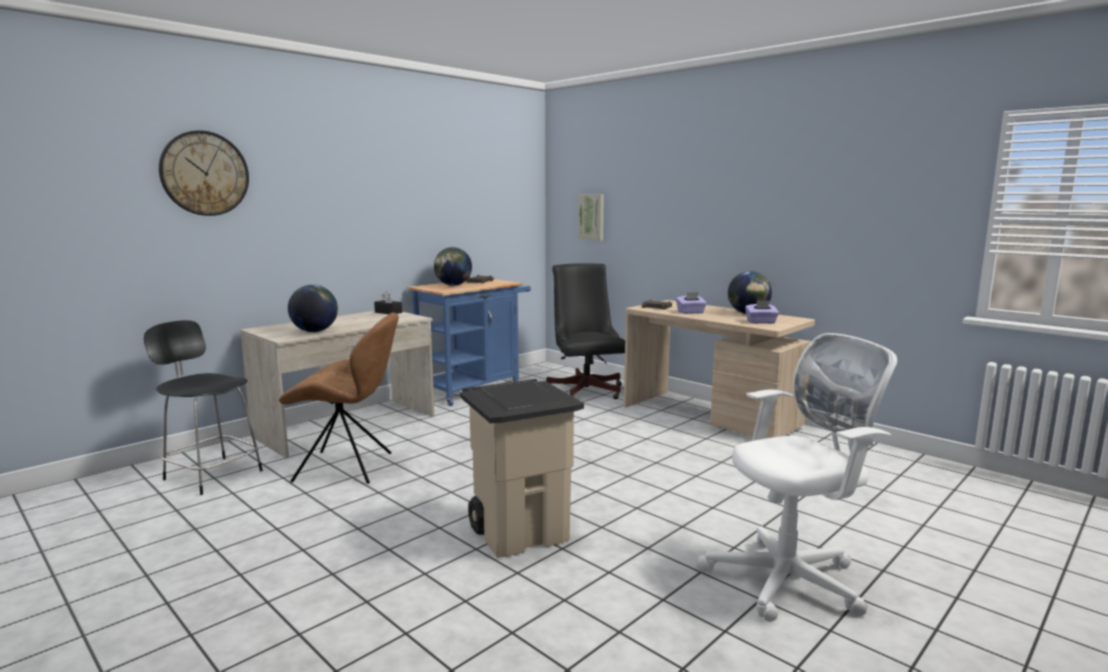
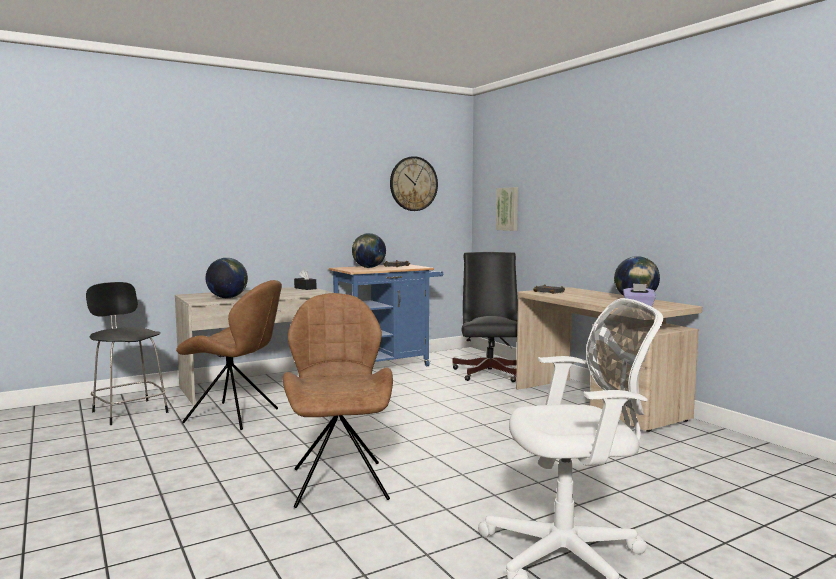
camera: 15 degrees right, 5 degrees down
wall clock [159,131,249,216] -> wall clock moved to [390,156,438,211]
beige trash can [460,379,584,558] -> brown chair [283,293,393,508]
purple tissue box [676,292,707,314] -> none

